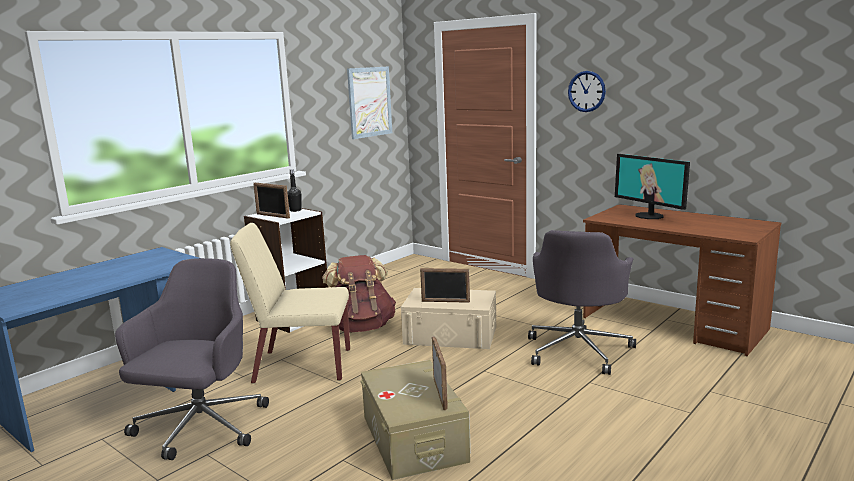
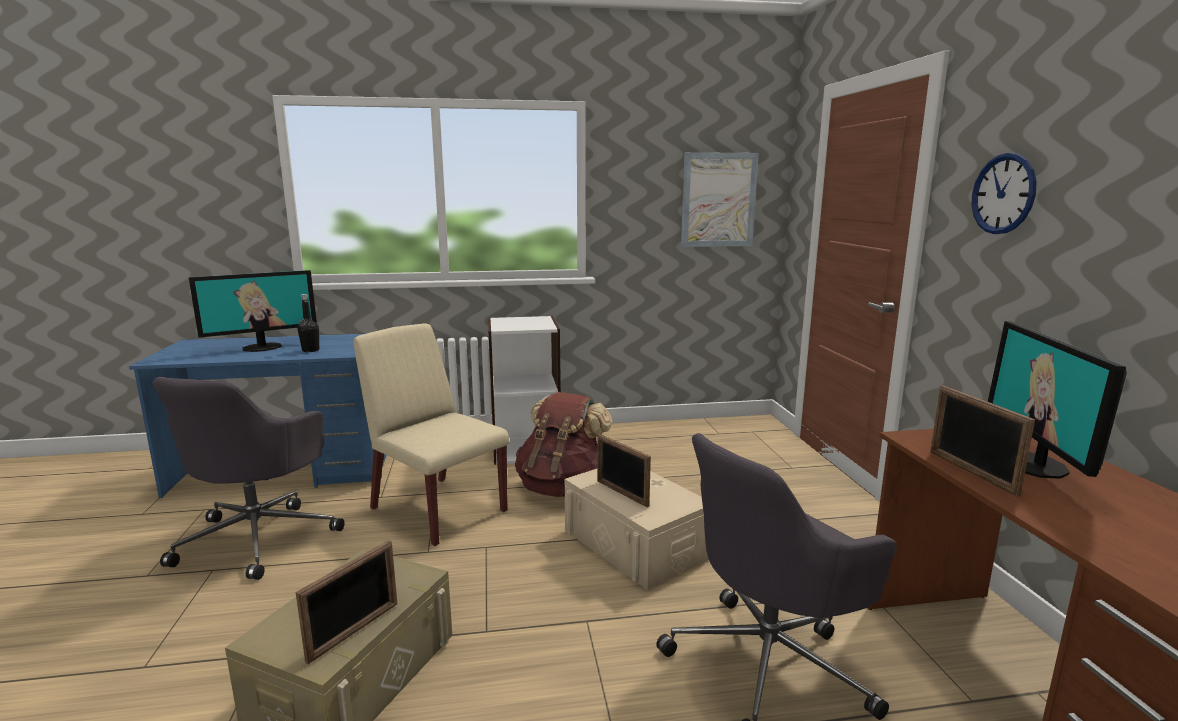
camera: 40 degrees right, 0 degrees up
grey office chair [115,258,269,460] -> grey office chair turned 135 degrees clockwise [153,377,345,580]
picture frame [253,183,290,219] -> picture frame moved to [930,385,1035,497]
black bottle [287,169,302,212] -> black bottle moved to [297,294,319,352]
none -> monitor [189,270,317,352]

